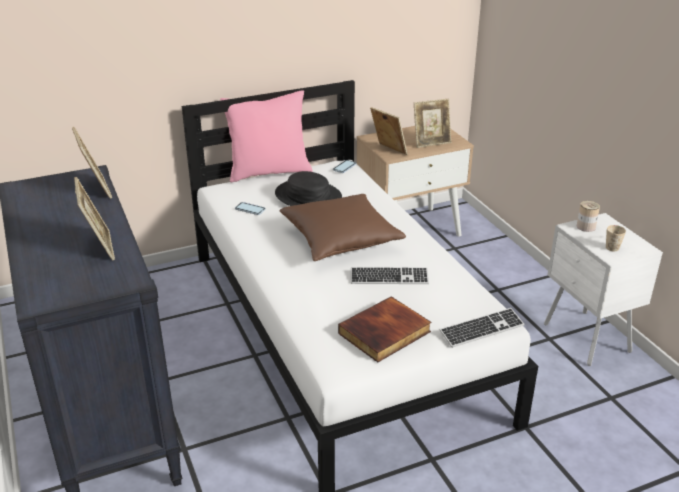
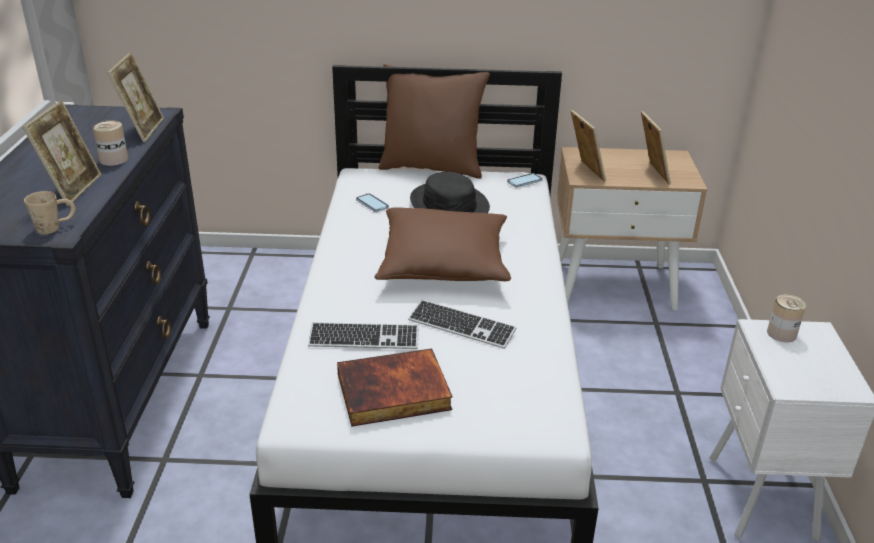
camera: 25 degrees right, 0 degrees up
pink pillow [220,90,313,182] -> brown pillow [378,64,490,179]
picture frame [414,99,451,148] -> picture frame turned 105 degrees counterclockwise [641,111,671,185]
keyboard [440,308,525,348] -> keyboard moved to [308,322,419,349]
beige mug [606,225,626,251] -> beige mug moved to [24,191,76,234]
none -> can [93,121,128,166]

